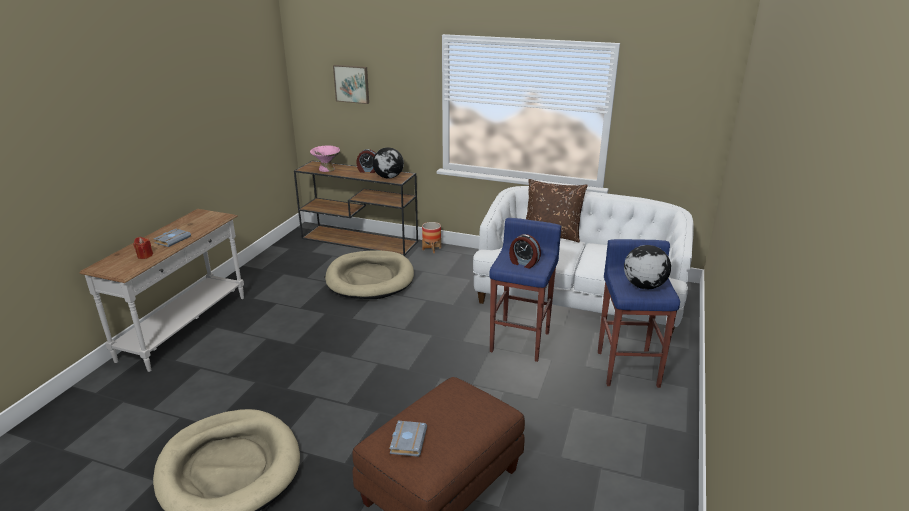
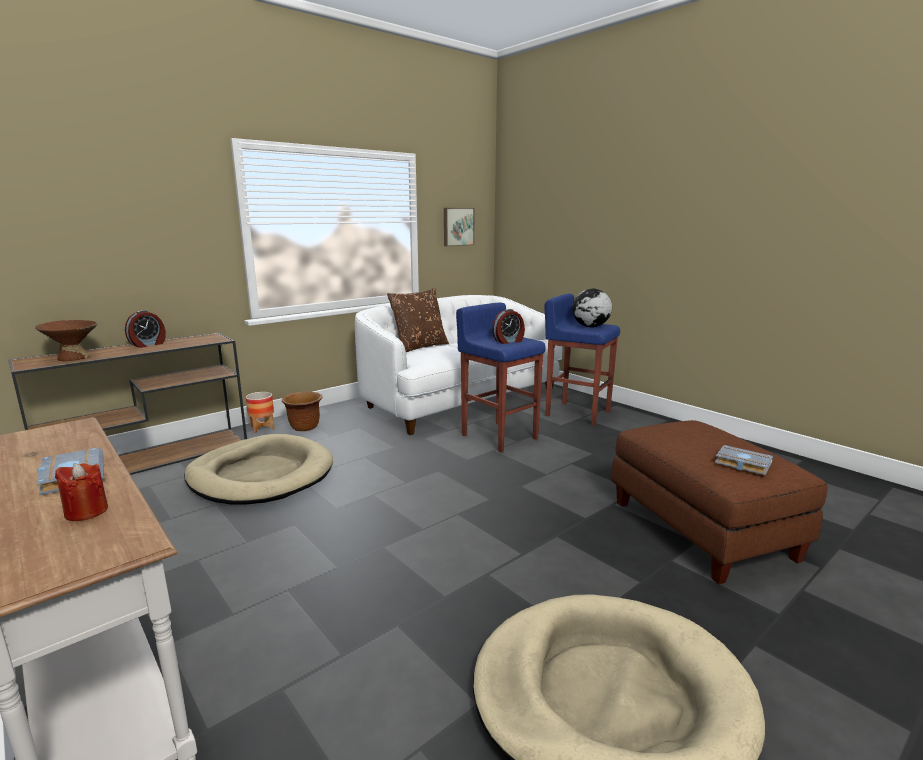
camera: 60 degrees left, 10 degrees down
pink bowl [310,146,340,172] -> brown bowl [35,320,97,361]
picture [333,65,369,104] -> picture moved to [444,208,475,246]
globe [372,148,404,178] -> none
none -> brown planter [282,392,322,431]

